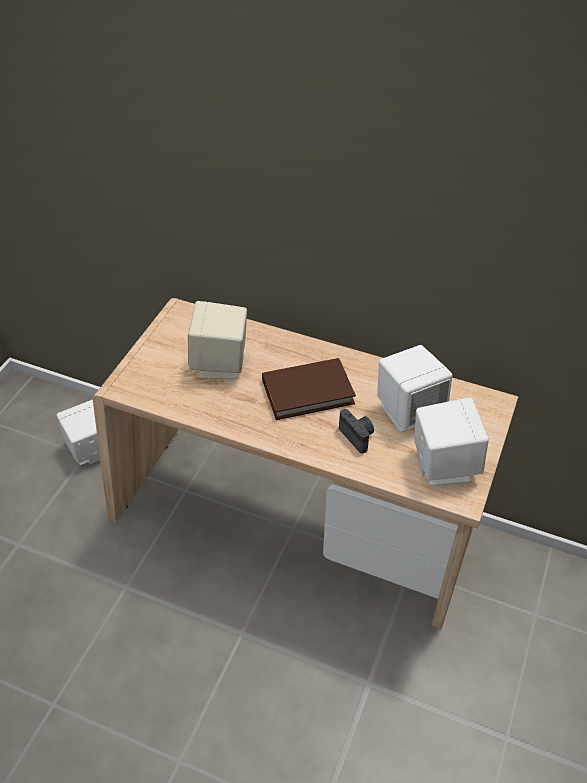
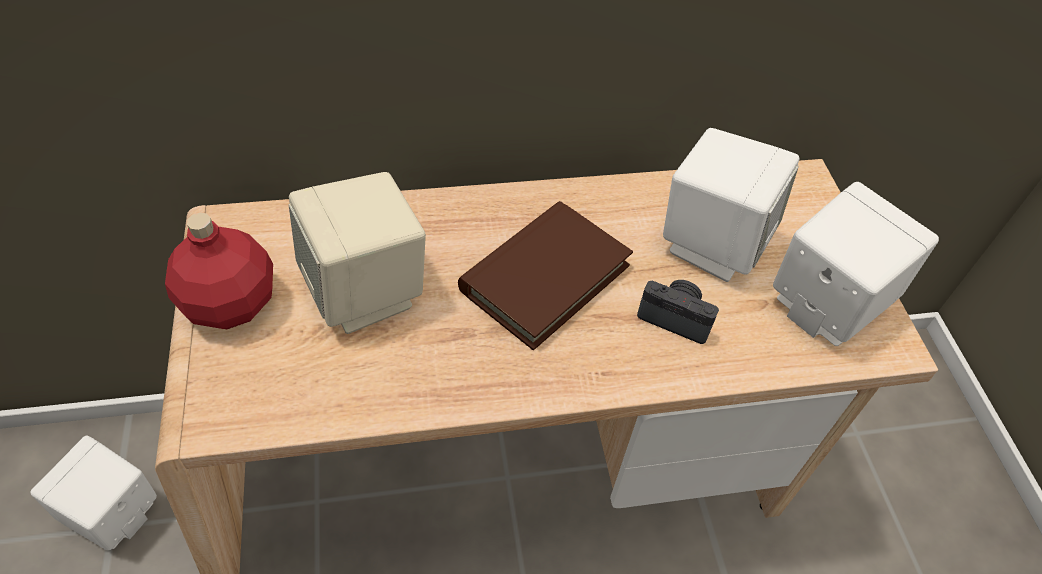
camera: 35 degrees left, 5 degrees up
none -> red bottle [165,213,273,329]

